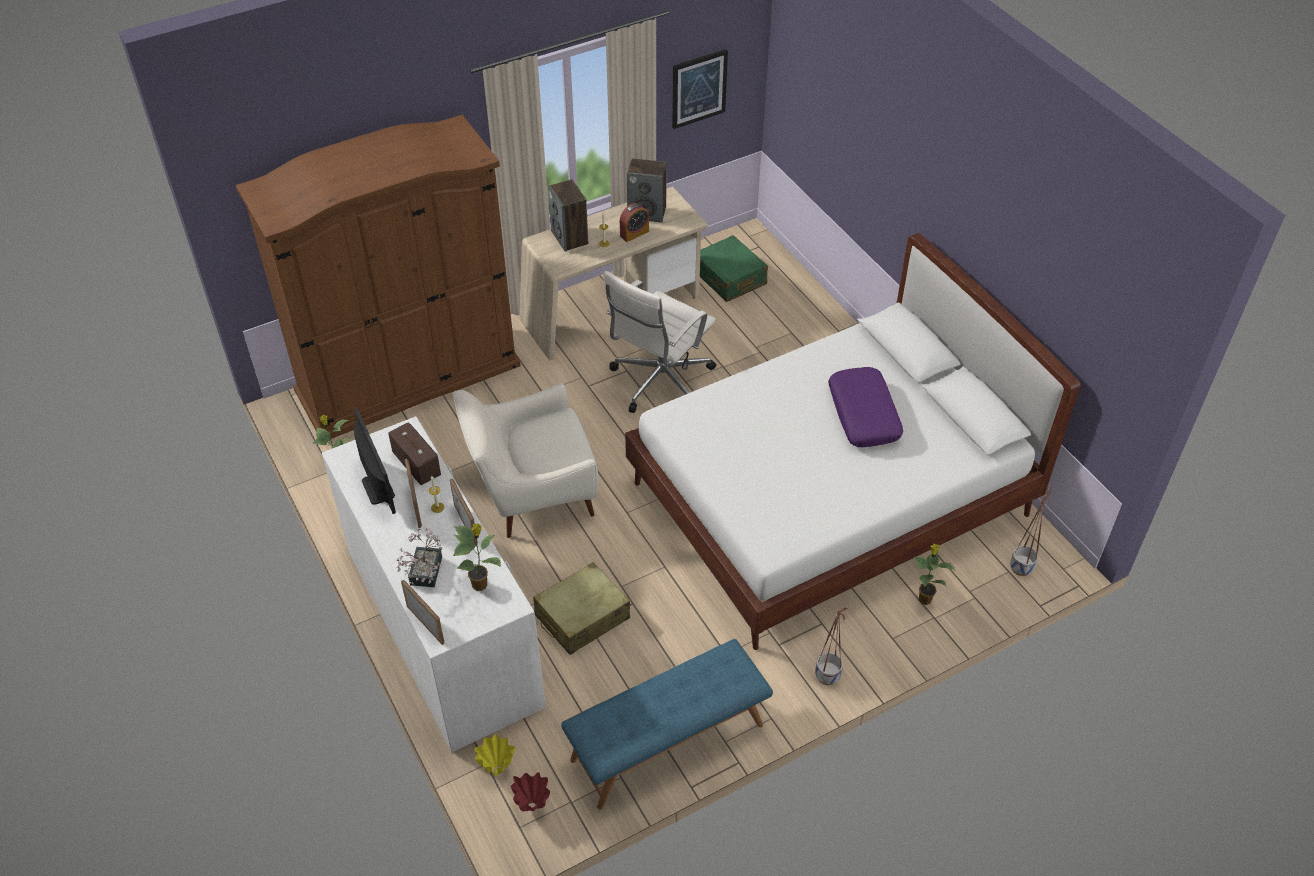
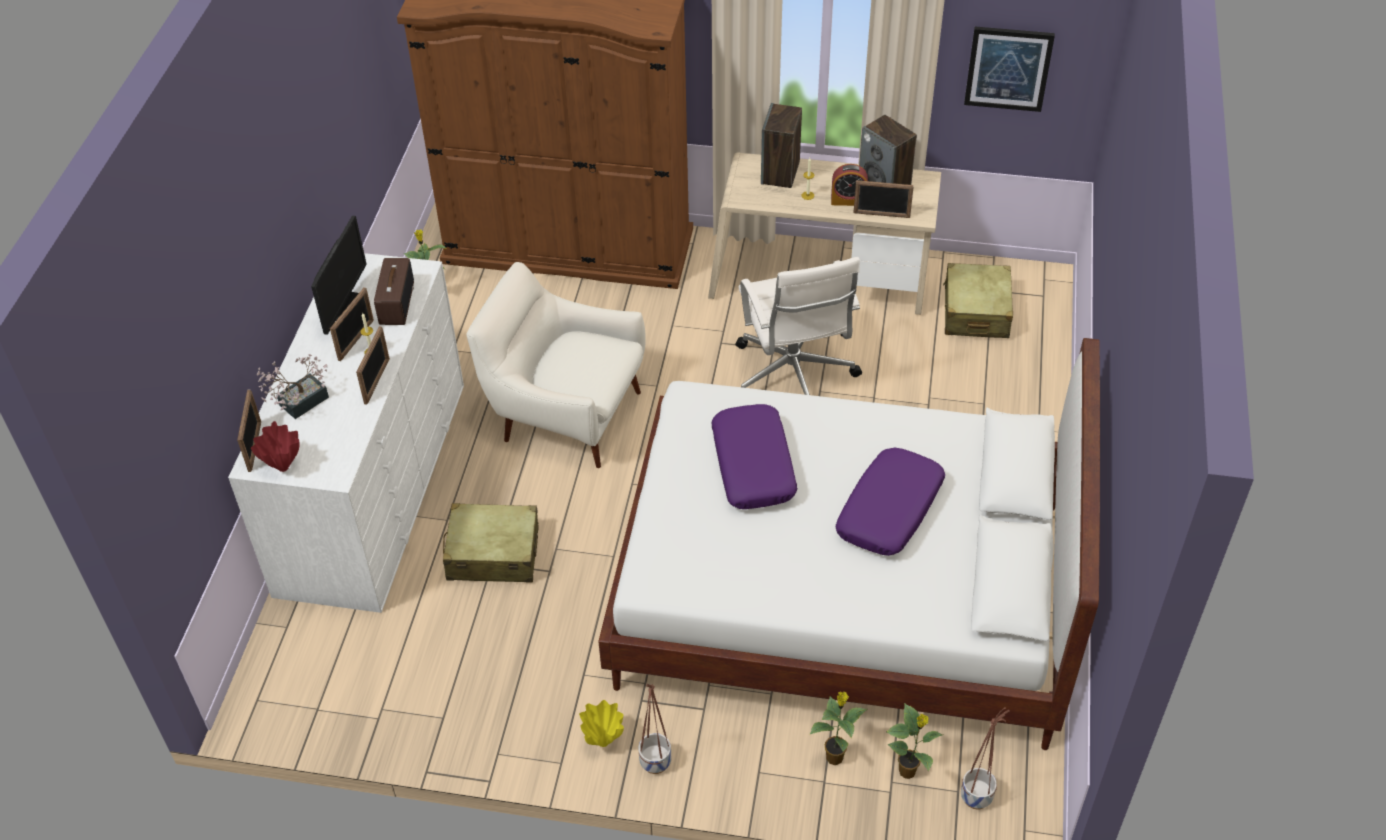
camera: 40 degrees right, 0 degrees up
potted plant [453,524,501,591] -> potted plant moved to [886,703,943,779]
yellow vase [475,734,515,776] -> yellow vase moved to [579,700,624,747]
red vase [511,772,550,811] -> red vase moved to [251,421,300,472]
blue bench [561,639,773,810] -> none
white office chair [603,271,716,413] -> white office chair turned 90 degrees counterclockwise [735,257,862,395]
green suitcase [700,235,768,302] -> beige suitcase [943,263,1013,338]
none -> purple pillow [711,404,797,509]
none -> picture frame [853,180,914,218]

